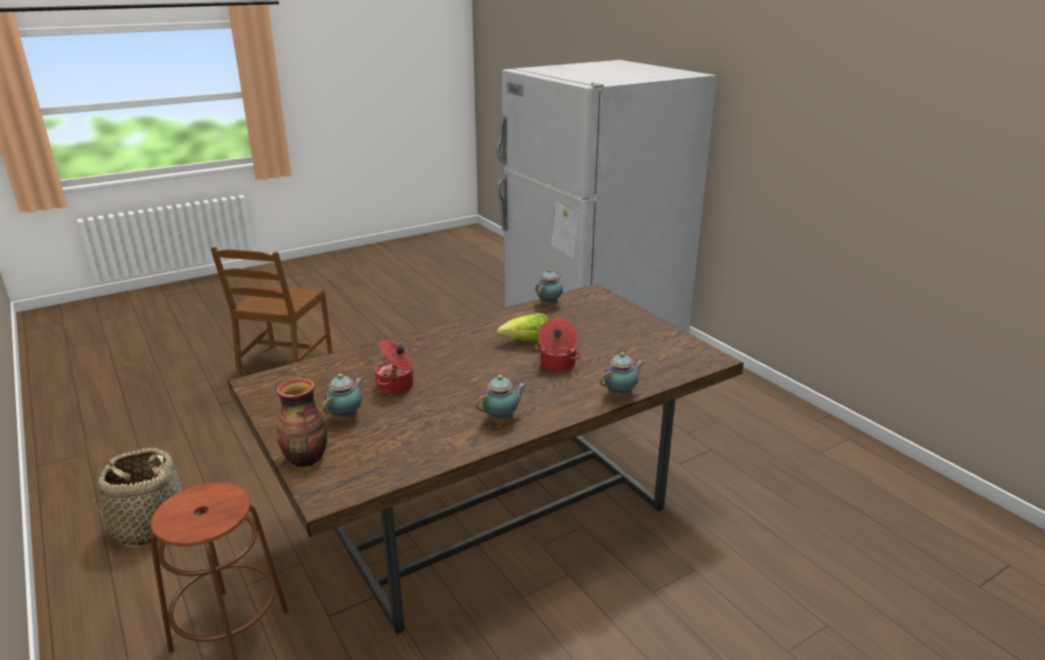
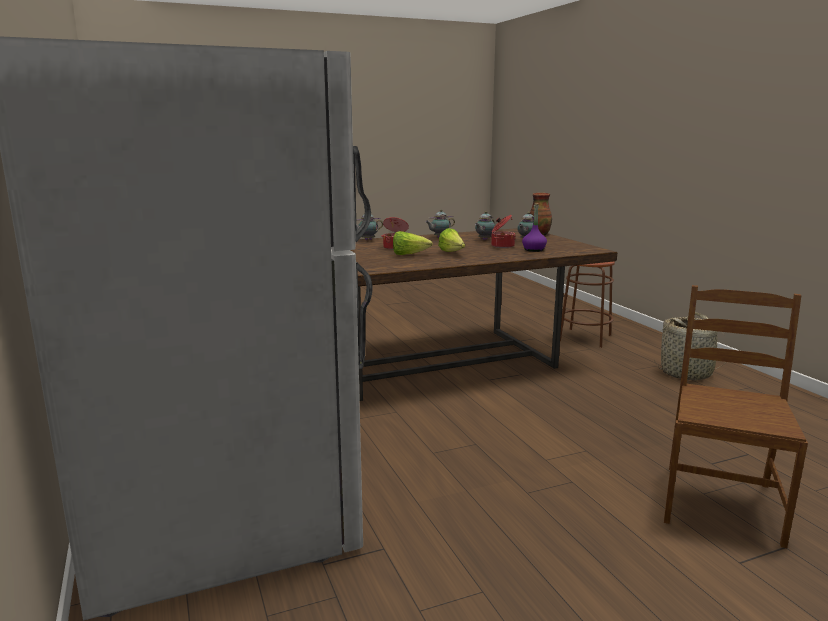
camera: 170 degrees left, 10 degrees down
teapot [535,269,563,306] -> teapot moved to [475,211,495,240]
none -> lettuce [438,228,465,252]
none -> purple bottle [522,203,547,252]

